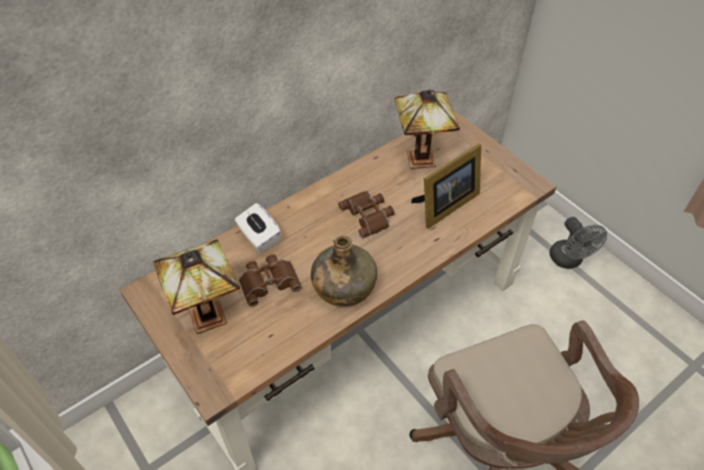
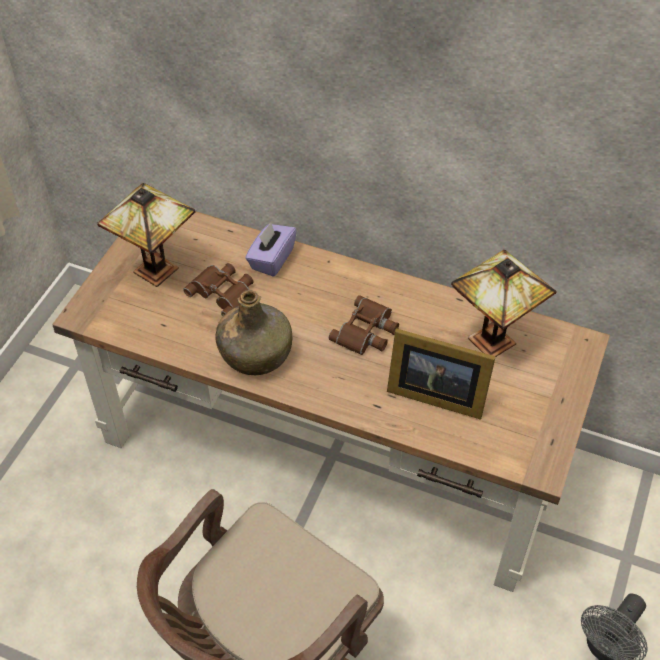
camera: 60 degrees right, 0 degrees up
white tissue box [235,203,281,253] -> purple tissue box [245,223,297,277]

